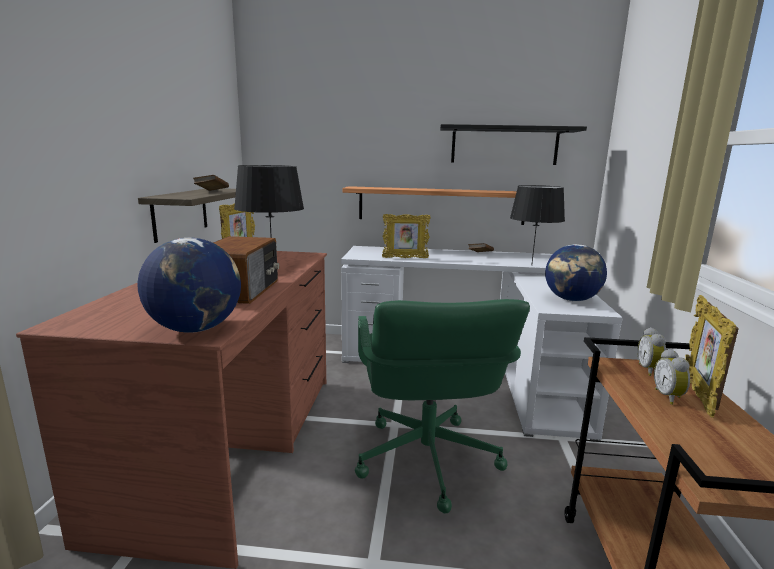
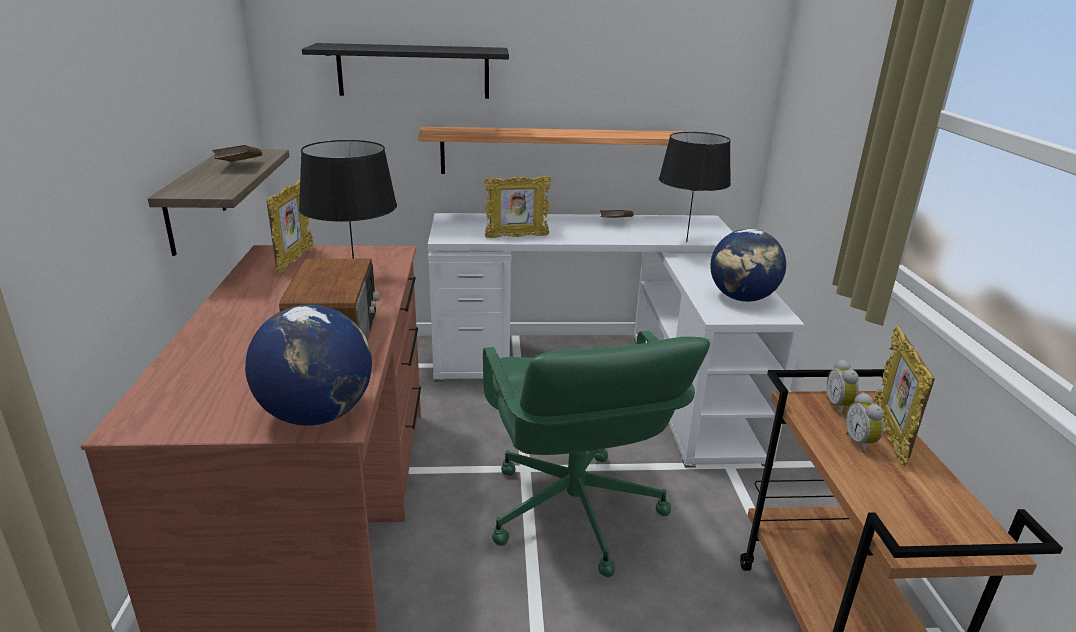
camera: 10 degrees left, 10 degrees up
black shelf [440,124,587,165] -> black shelf moved to [302,43,509,99]

